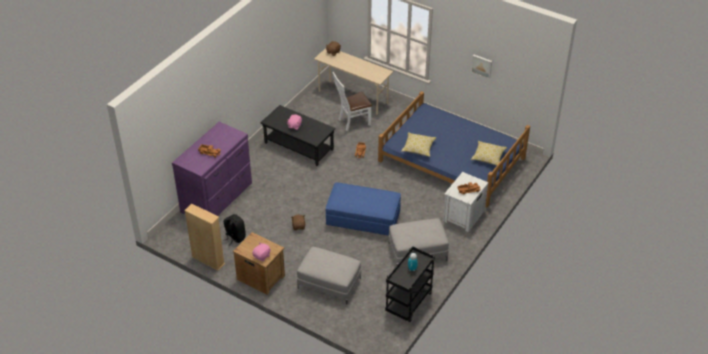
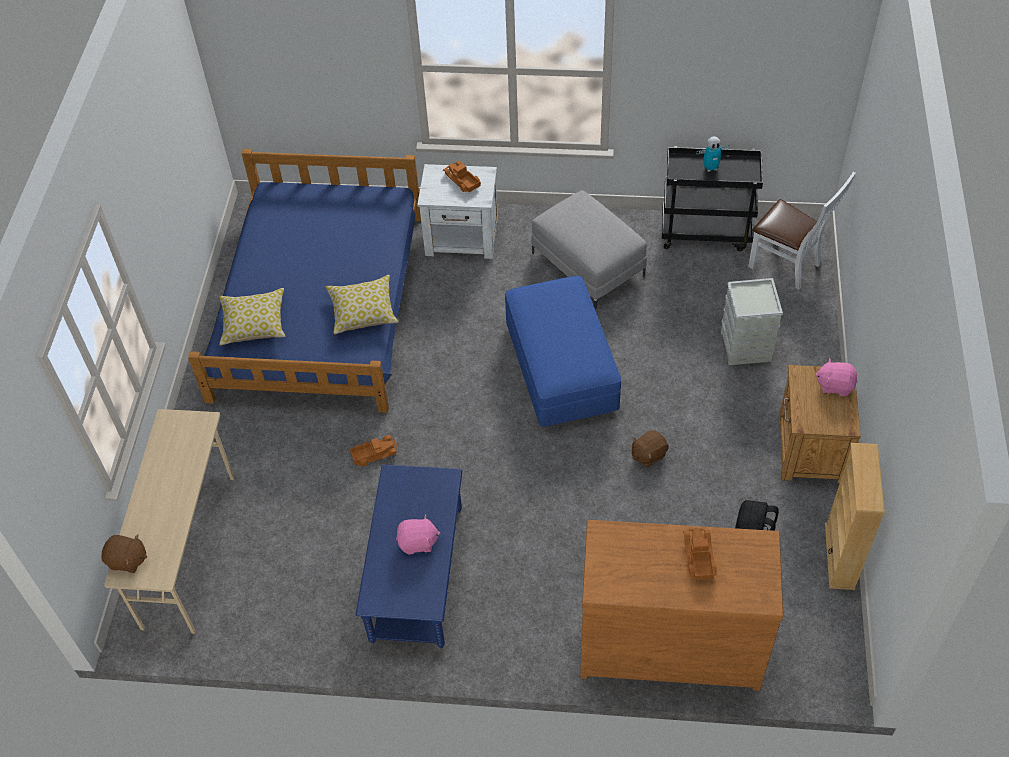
camera: 115 degrees left, 10 degrees up
purple dresser [172,122,252,216] -> brown dresser [580,520,783,691]
black coffee table [261,105,336,166] -> blue coffee table [355,465,462,648]
grey ottoman [297,247,361,305] -> grey storage box [721,278,783,365]
white chair [332,72,372,131] -> white chair moved to [748,172,856,290]
picture [471,54,492,79] -> none
pillow [471,141,507,166] -> pillow moved to [219,288,286,345]

